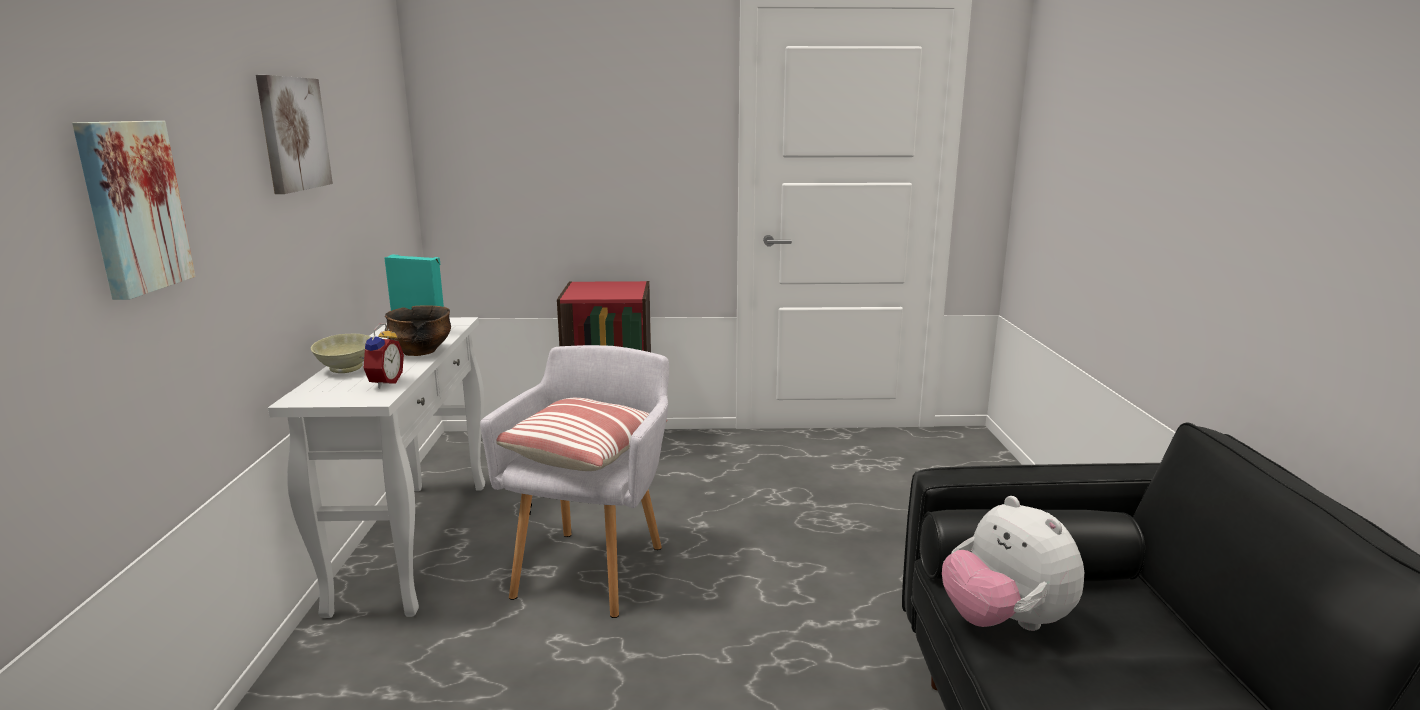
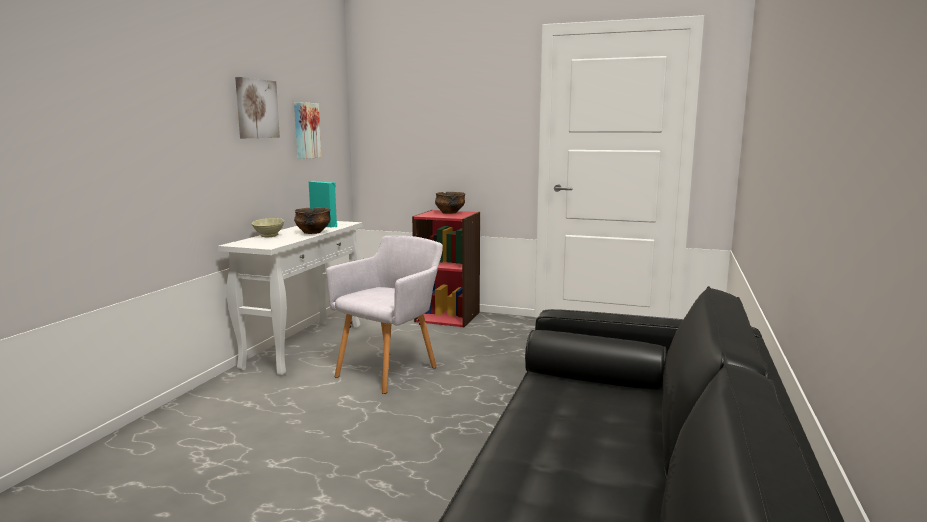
camera: 20 degrees right, 5 degrees down
picture [72,121,196,300] -> picture moved to [294,102,322,159]
alarm clock [361,323,404,388] -> none
pillow [496,398,668,471] -> none
plush toy [942,496,1084,631] -> none
none -> bowl [435,192,465,214]

